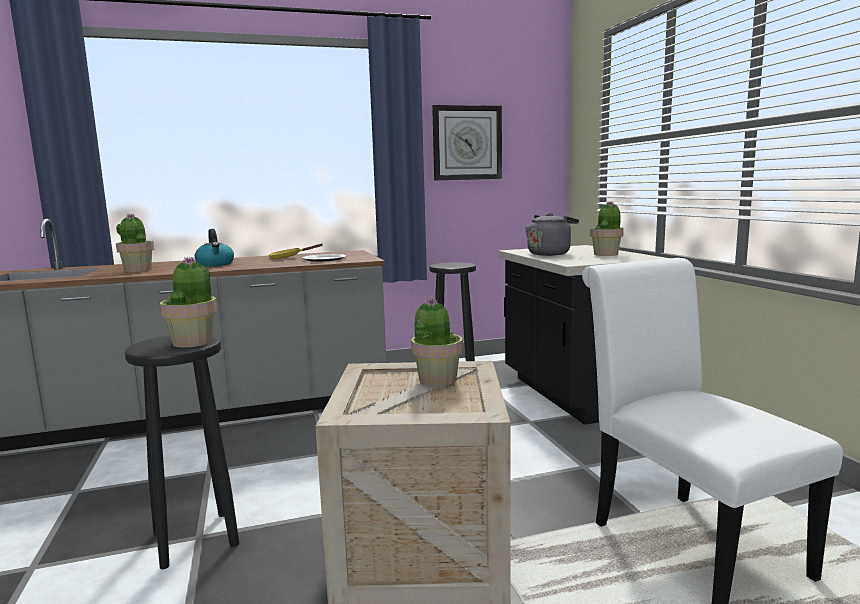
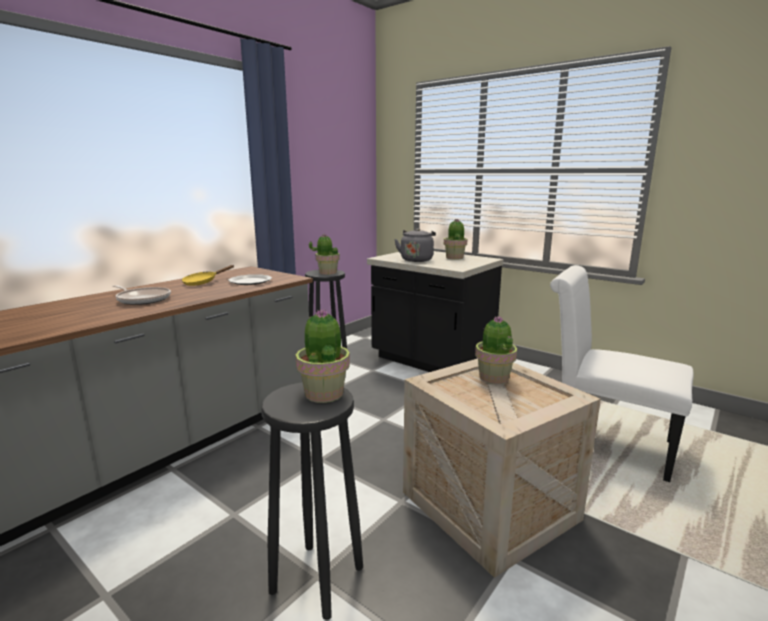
camera: 35 degrees left, 5 degrees up
potted plant [116,214,154,272] -> potted plant moved to [309,234,340,275]
kettle [194,229,234,266] -> frying pan [112,285,171,305]
wall clock [432,105,502,180] -> none

